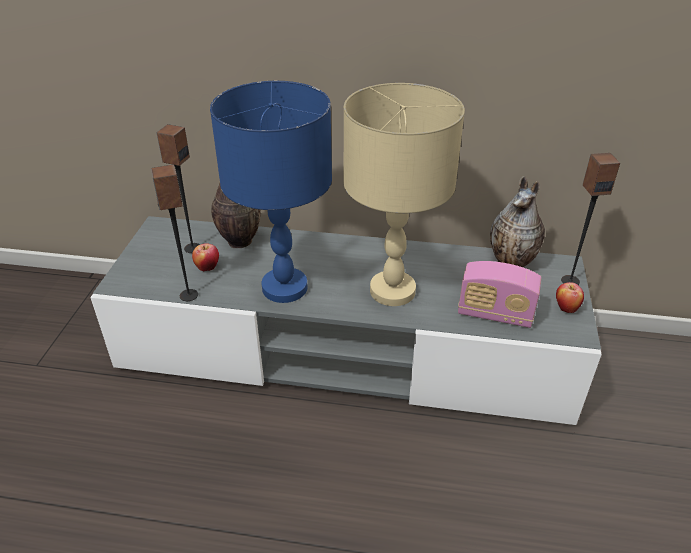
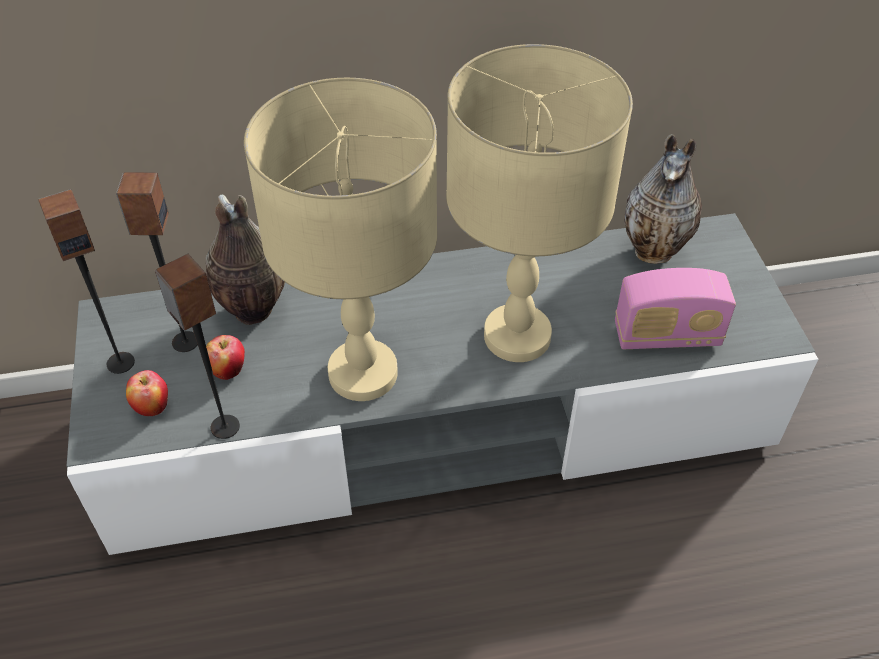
camera: 20 degrees left, 10 degrees up
blue table lamp [210,81,332,303] -> beige table lamp [244,78,437,401]
apple [556,282,584,313] -> apple moved to [126,370,168,416]
speaker [561,153,620,285] -> speaker moved to [38,189,135,374]

